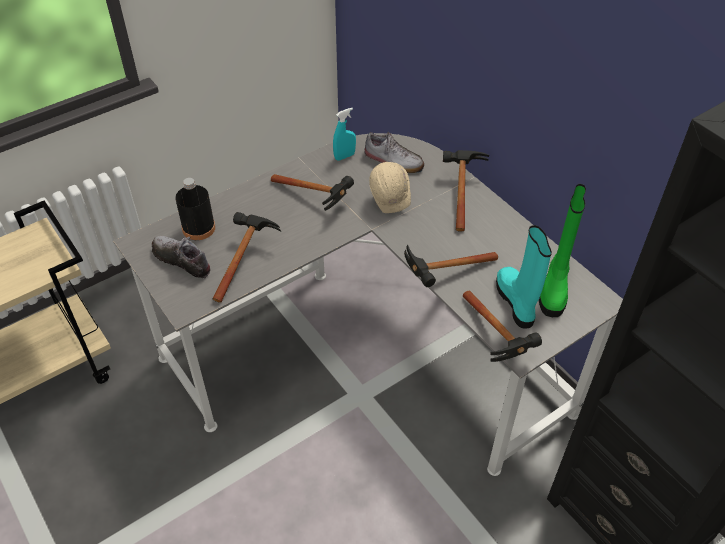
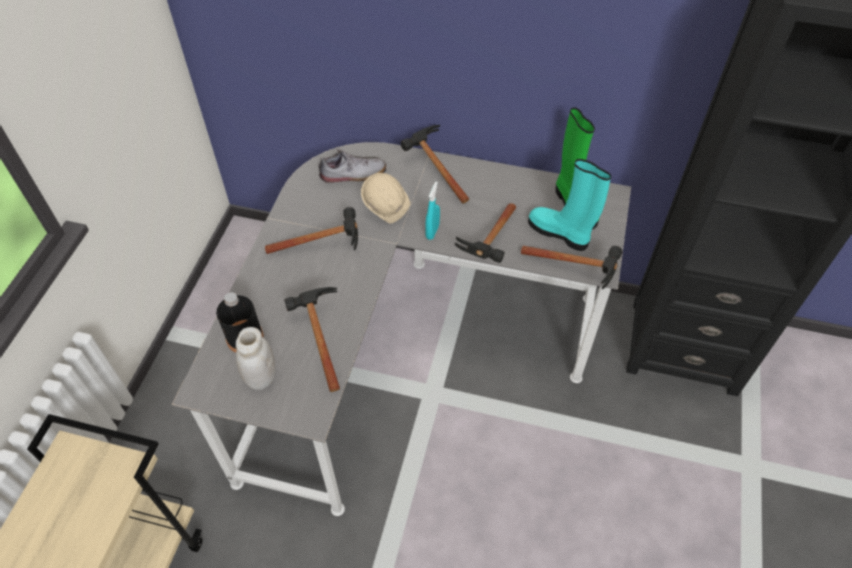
camera: 40 degrees left, 5 degrees up
shoe [152,236,211,278] -> white jar [236,327,276,390]
turquoise spray bottle [333,108,356,160] -> turquoise spray bottle moved to [425,181,440,240]

